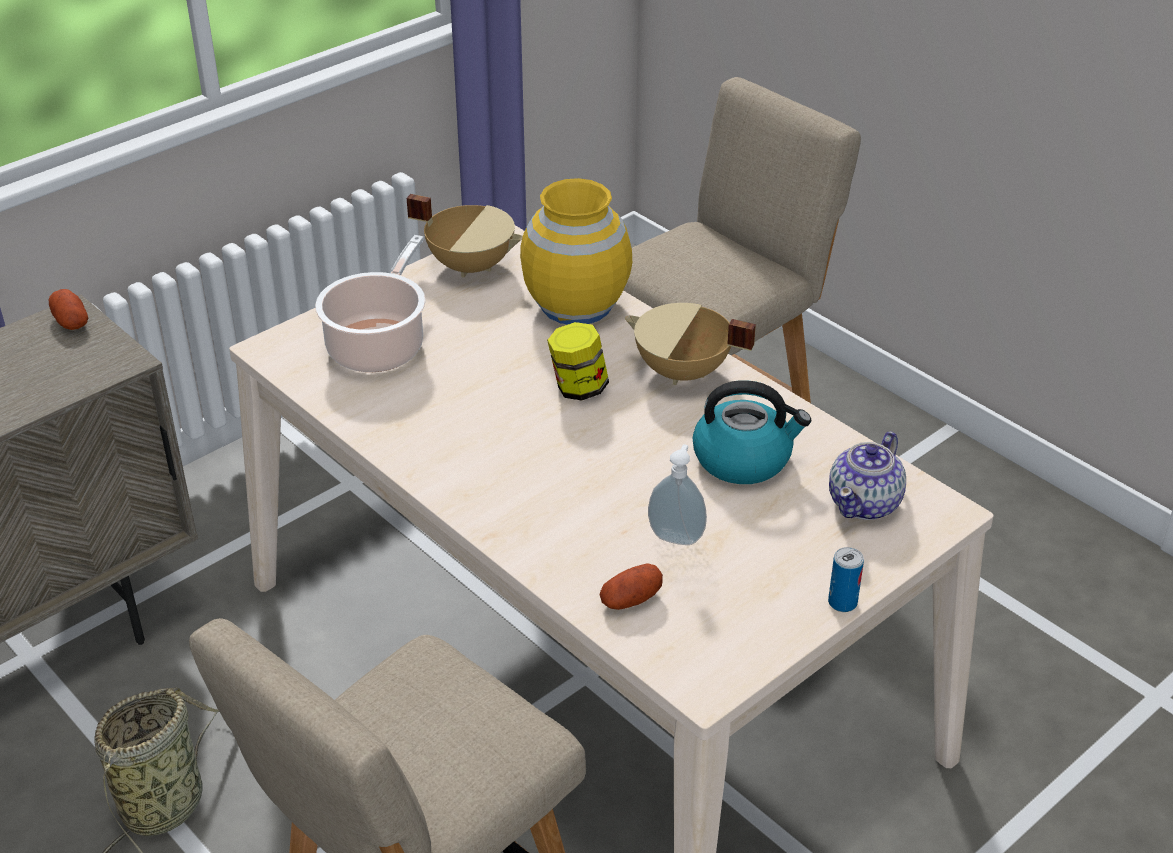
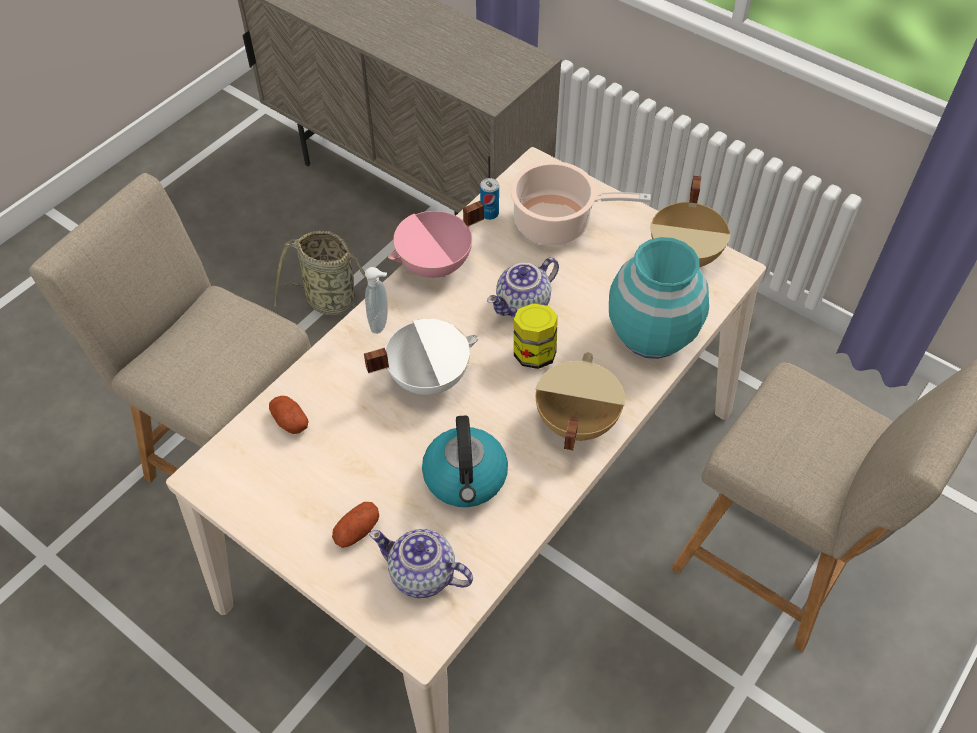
camera: 80 degrees right, 15 degrees up
potato [49,289,89,330] -> potato moved to [332,502,379,548]
yellow vase [520,178,632,324] -> turquoise vase [609,237,709,359]
soap dispenser [648,444,707,545] -> soap dispenser moved to [365,267,388,334]
can [828,547,864,612] -> can moved to [480,178,499,220]
none -> white cooking pot [364,319,479,395]
none -> pink cooking pot [388,201,484,278]
none -> teapot [487,257,559,317]

